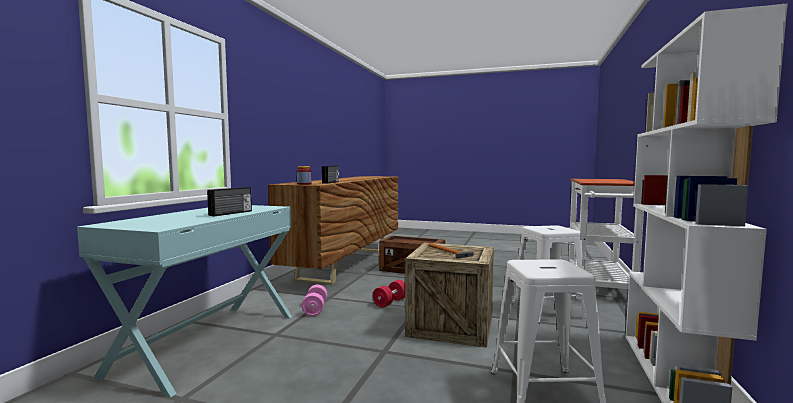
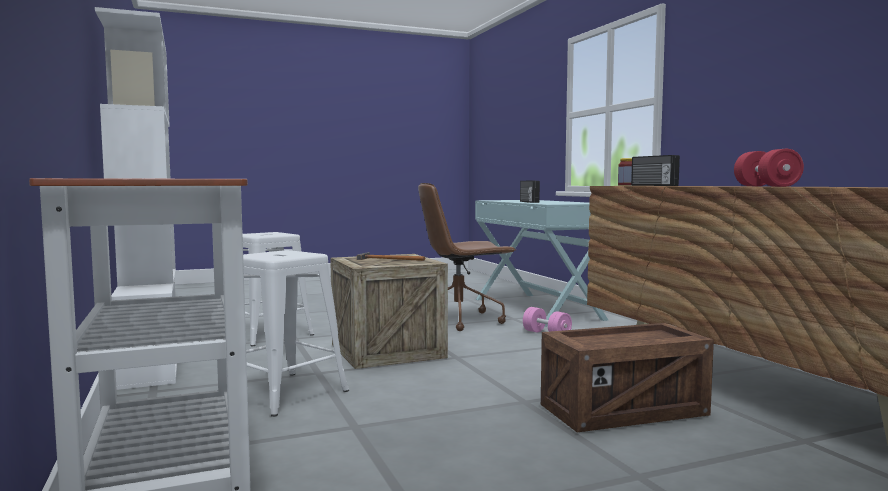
camera: 140 degrees right, 0 degrees up
red dumbbell [373,280,405,308] -> red dumbbell moved to [734,149,804,187]
none -> brown office chair [418,183,516,331]

